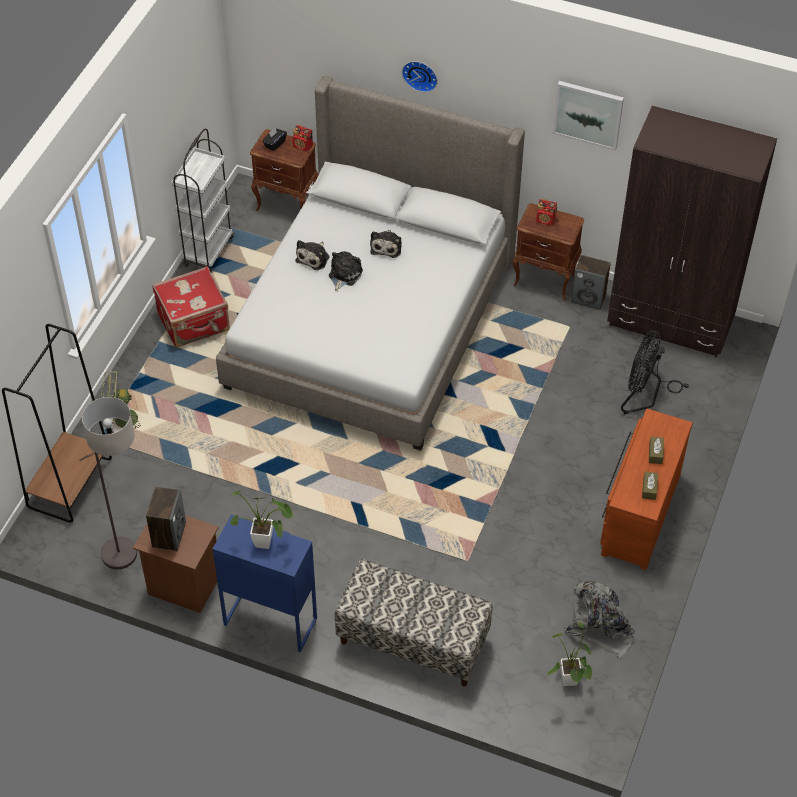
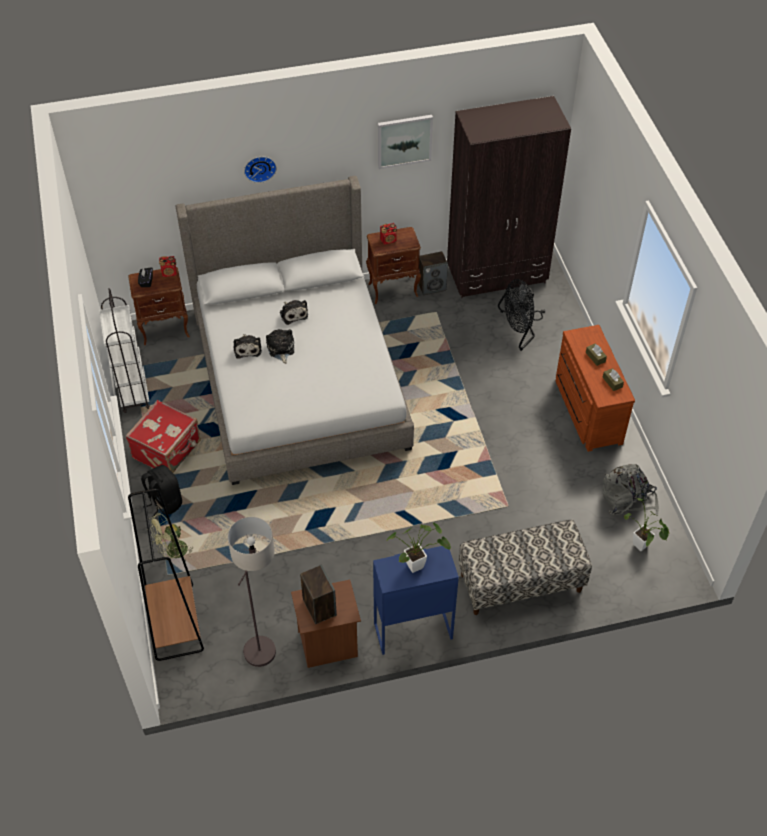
camera: 35 degrees left, 0 degrees up
none -> black backpack [141,465,182,518]

